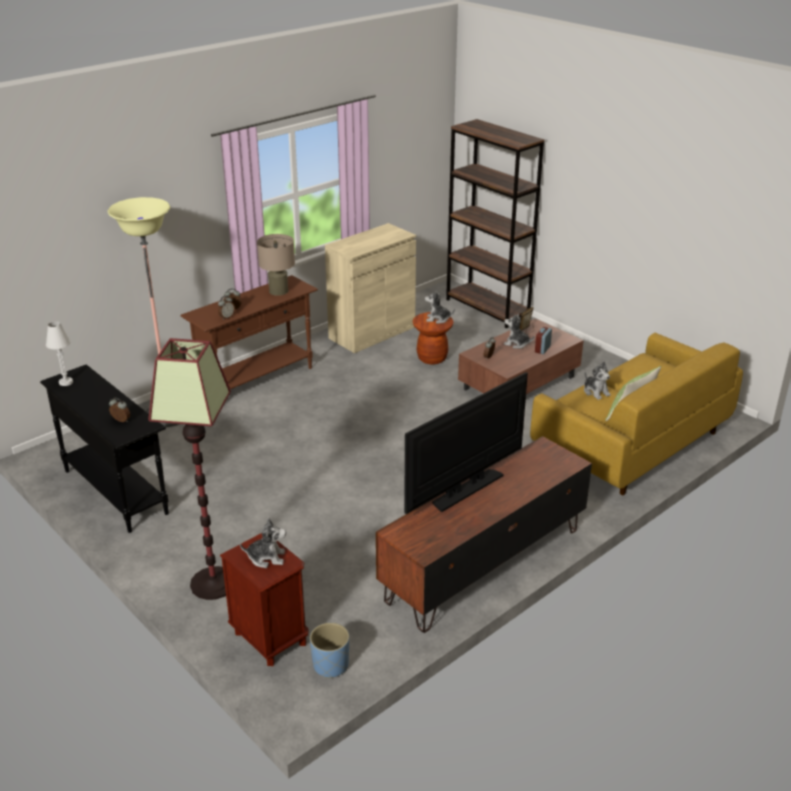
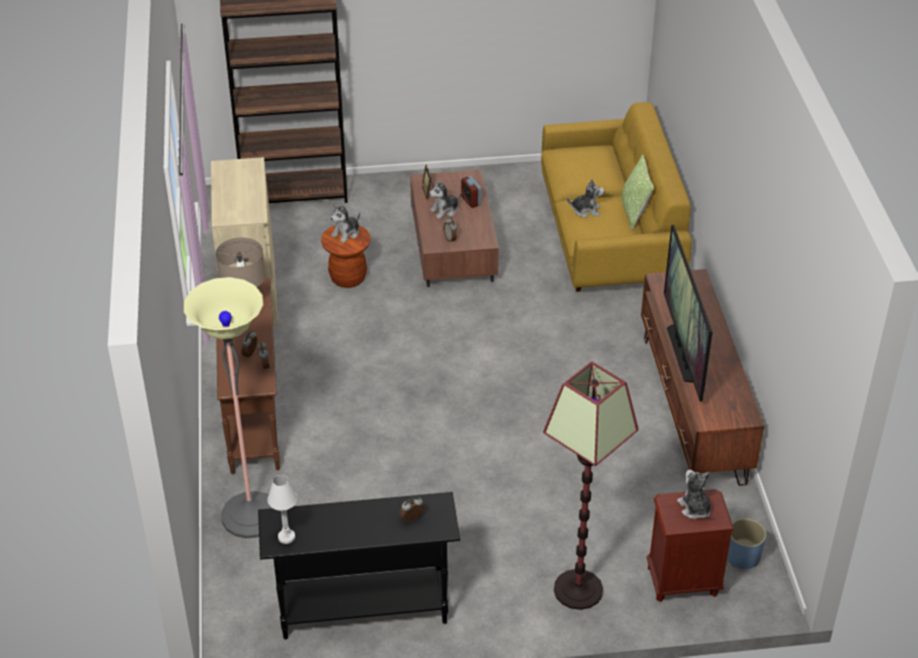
camera: 55 degrees left, 10 degrees up
plush toy [240,518,286,568] -> plush toy turned 60 degrees counterclockwise [677,470,711,519]

